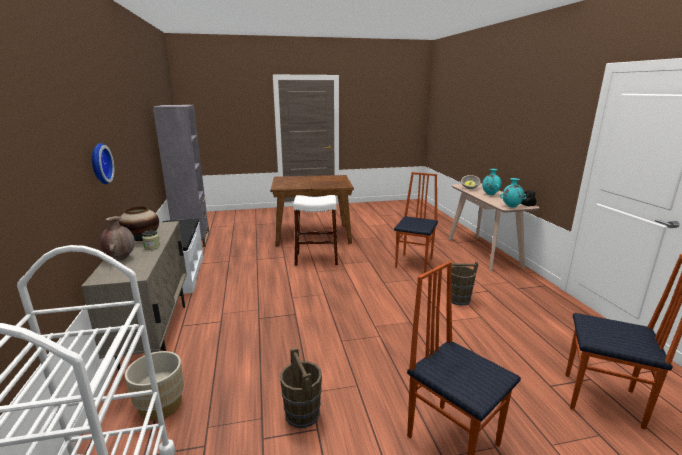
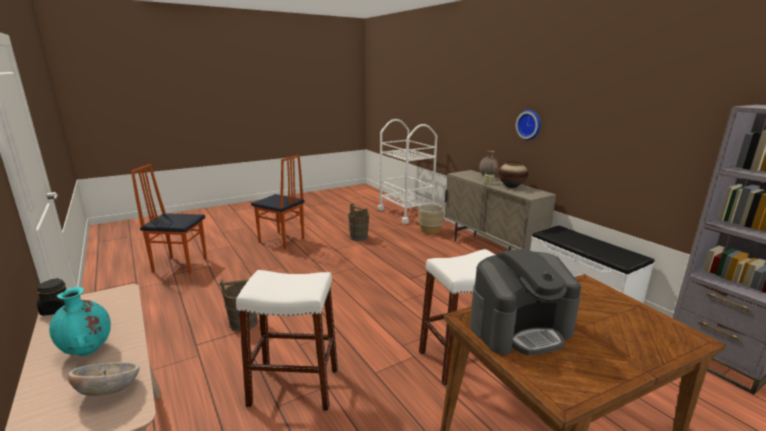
camera: 160 degrees right, 0 degrees up
chair [394,172,438,273] -> white stool [236,270,338,411]
turquoise vase [500,178,527,207] -> none
none -> coffee machine [470,249,581,355]

